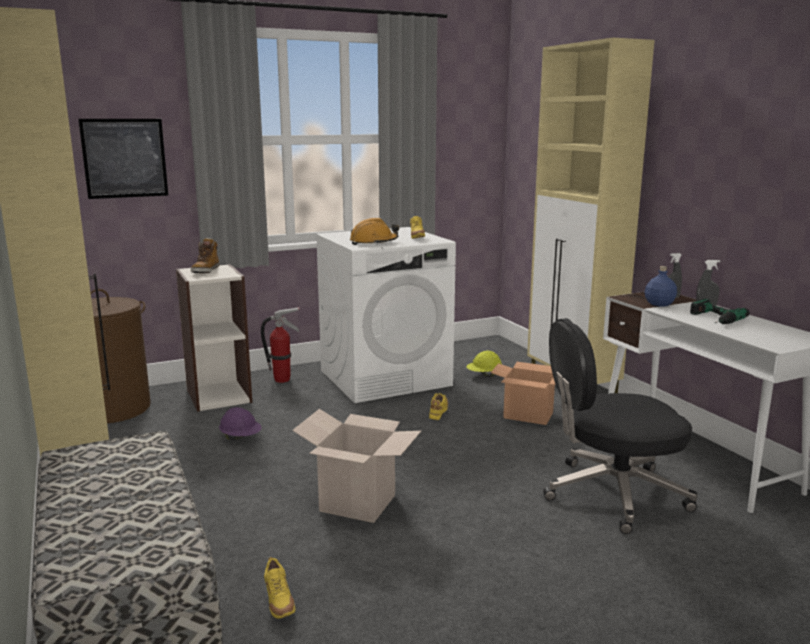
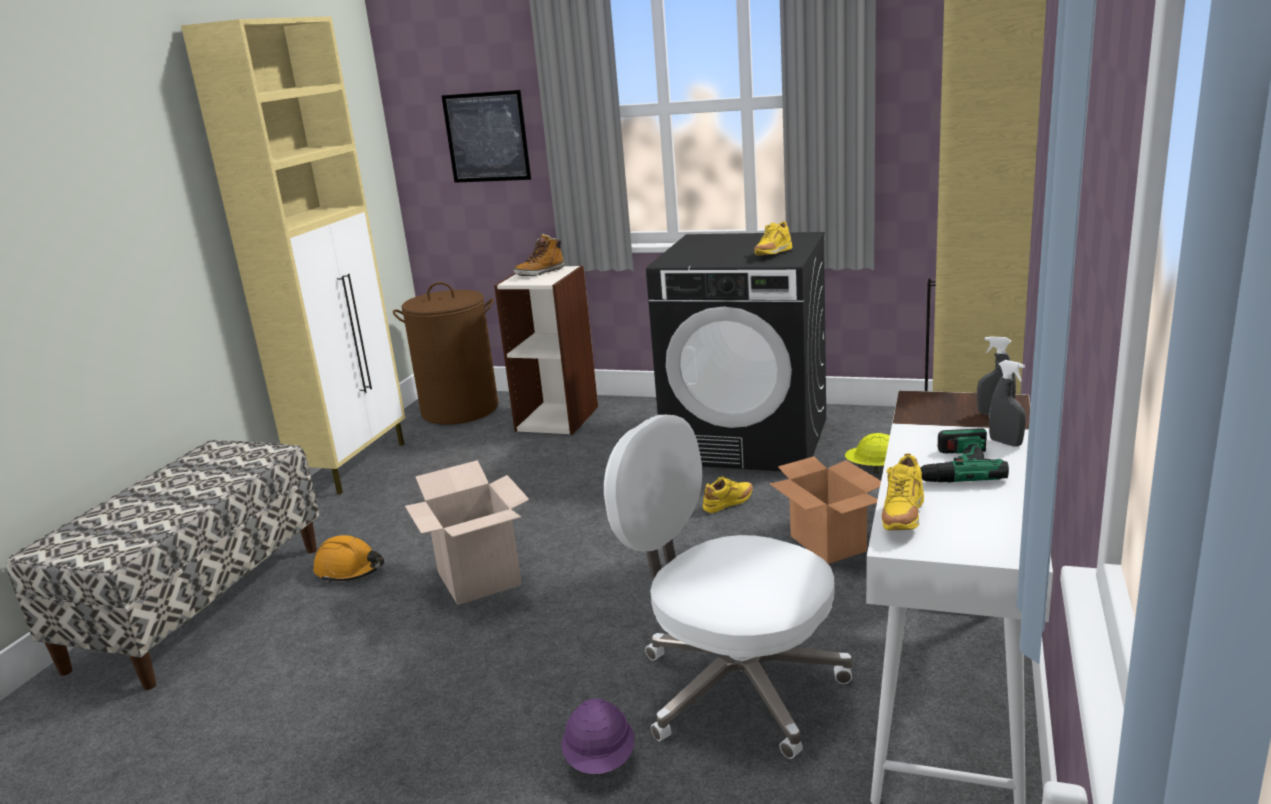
camera: 45 degrees right, 5 degrees up
purple hard hat [219,407,262,441] -> purple hard hat moved to [561,698,634,774]
fire extinguisher [261,307,299,383] -> none
yellow shoe [264,557,295,619] -> yellow shoe moved to [882,453,924,530]
white washing machine [315,227,456,403] -> black washing machine [646,232,826,471]
orange hard hat [350,218,399,245] -> orange hard hat moved to [313,535,384,583]
black office chair [543,318,698,534] -> white office chair [604,415,852,759]
blue bottle [645,266,677,307] -> none

